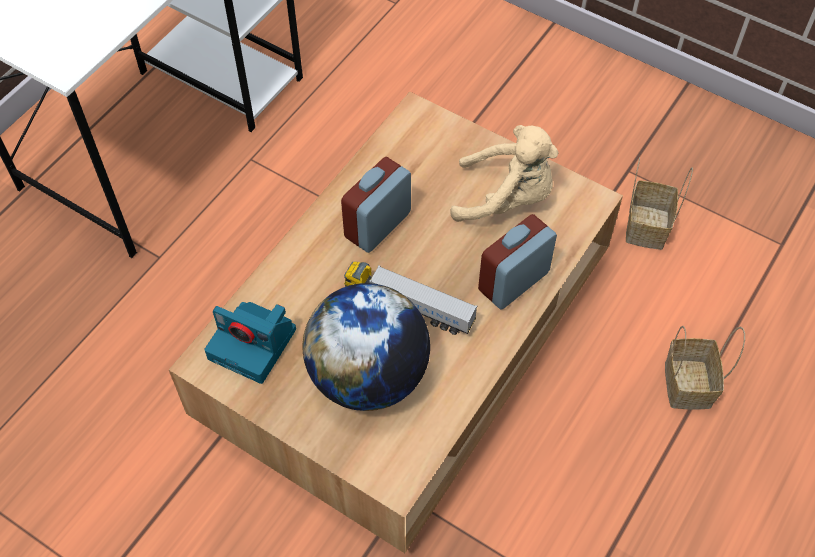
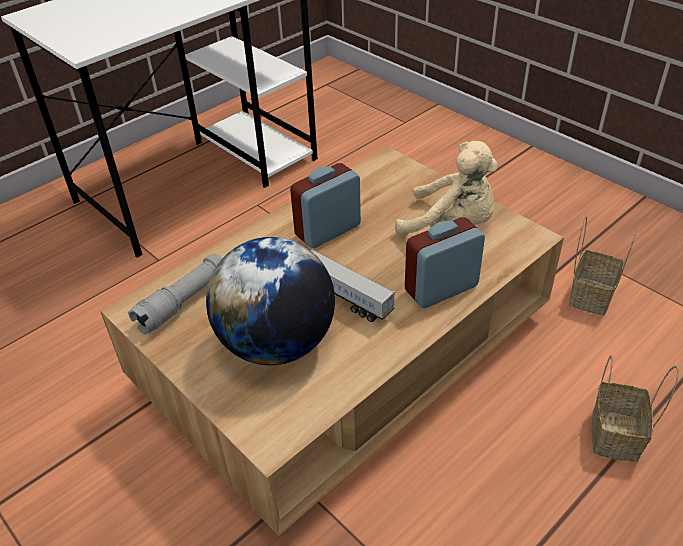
camera: 15 degrees right, 15 degrees down
camera [204,302,296,384] -> grey flashlight [128,253,222,334]

